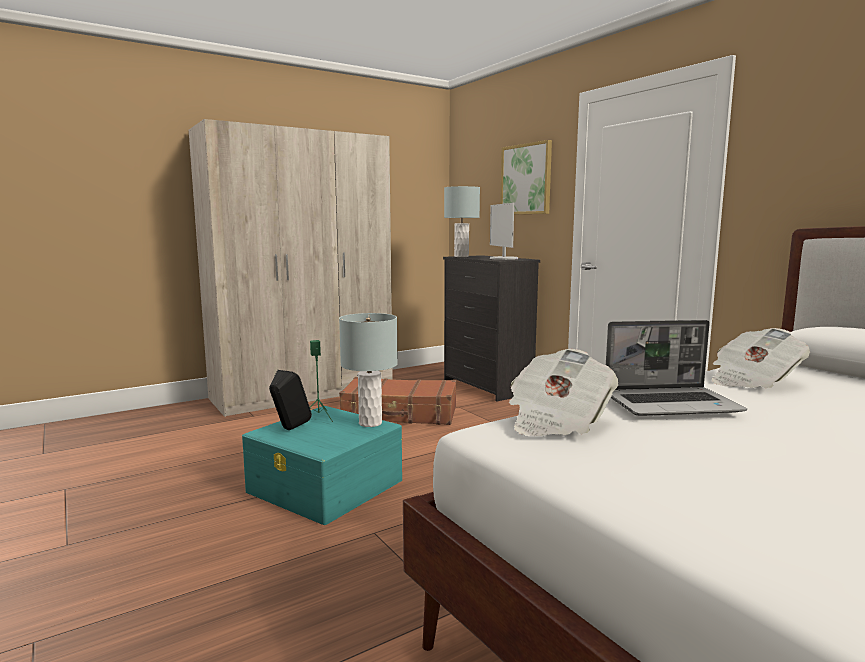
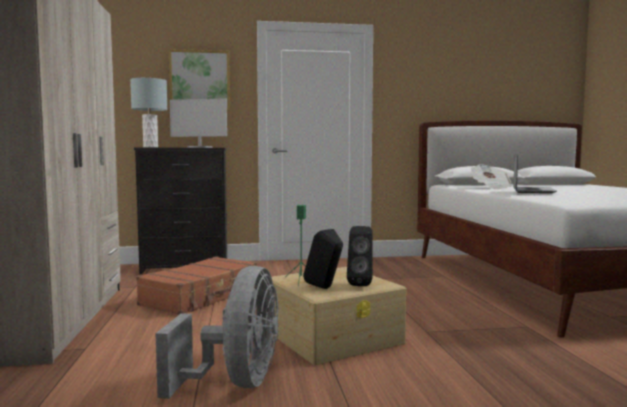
camera: 65 degrees left, 5 degrees down
turquoise storage box [242,406,403,525] -> beige storage box [272,267,407,365]
grey table lamp [339,313,398,427] -> none
newspaper [509,349,619,436] -> none
none -> grey fan [156,266,279,399]
none -> black speaker [347,226,373,286]

